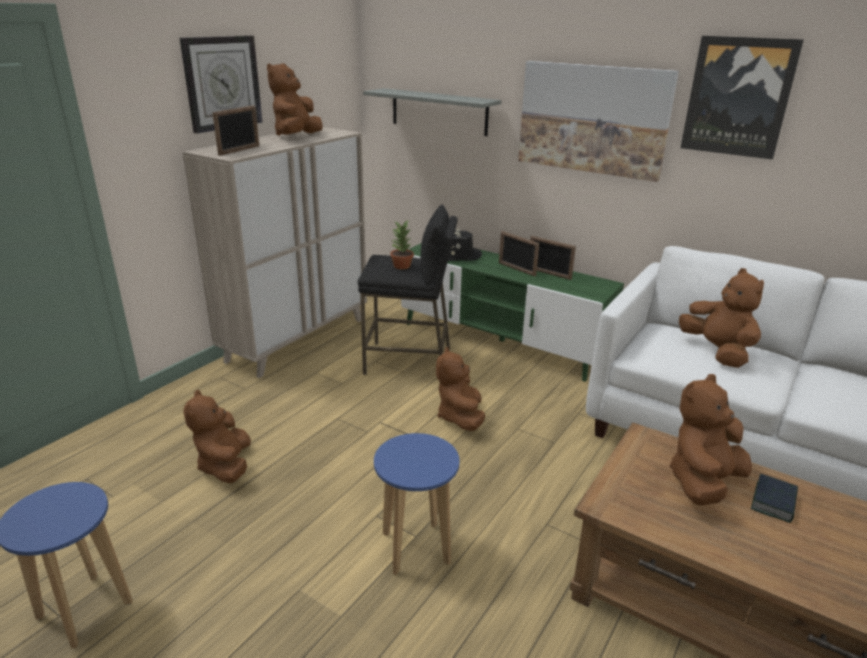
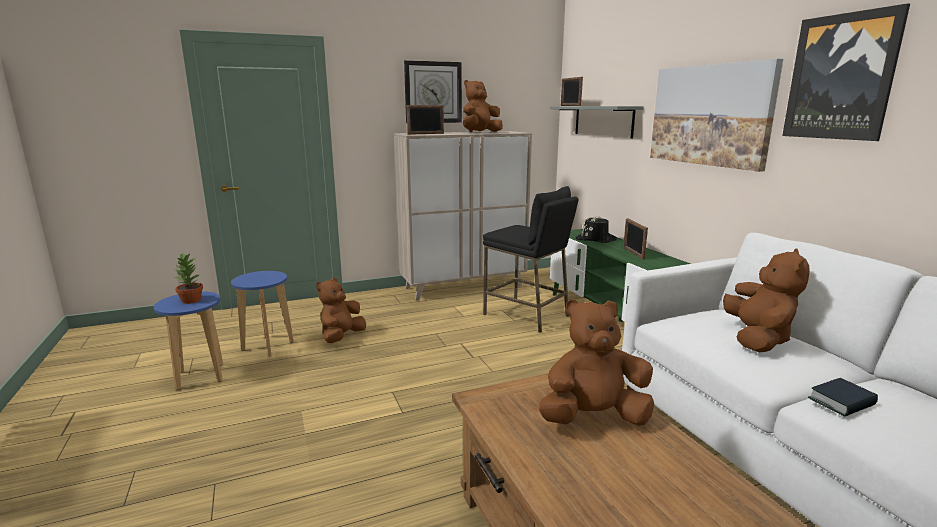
camera: 35 degrees right, 10 degrees down
blue stool [374,433,460,575] -> blue stool moved to [231,271,294,357]
potted plant [390,221,414,269] -> potted plant moved to [173,252,203,304]
brown plush toy [436,347,485,431] -> none
picture frame [530,236,576,280] -> picture frame moved to [561,77,583,106]
book [751,474,798,523] -> book moved to [808,378,878,417]

